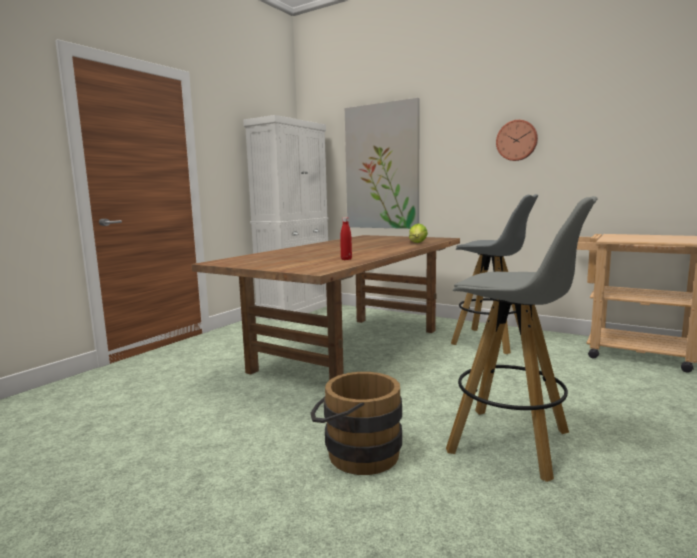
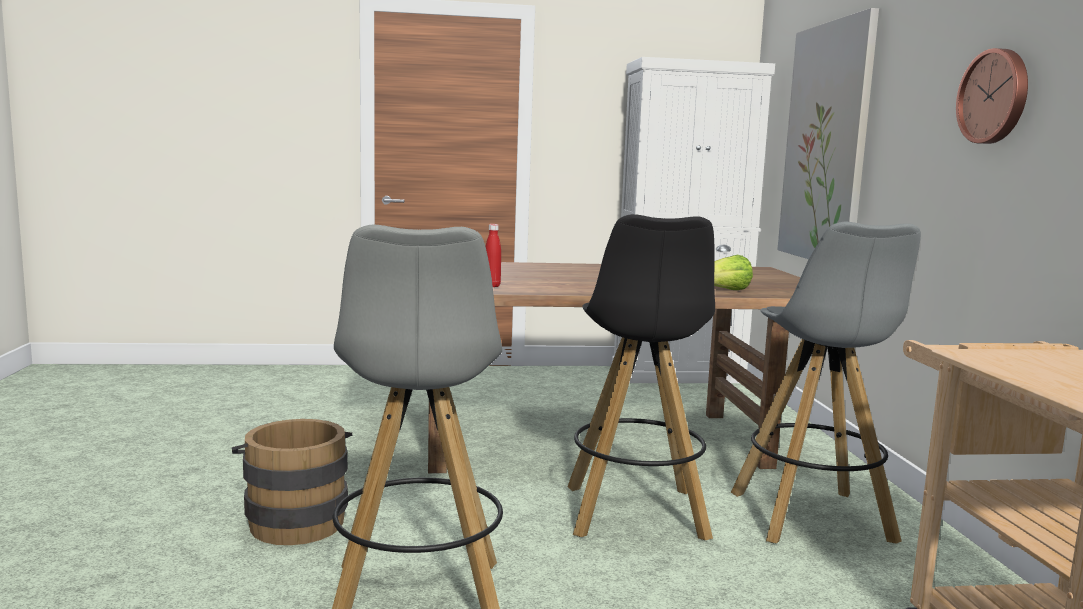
camera: 50 degrees right, 0 degrees up
none -> black stool [567,214,715,540]

